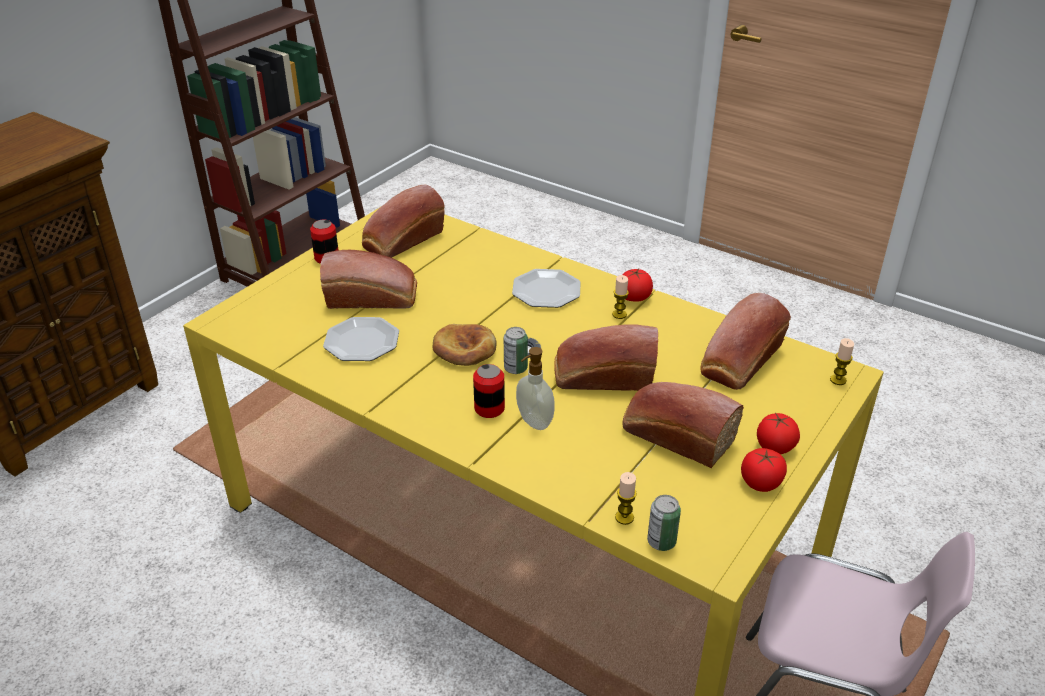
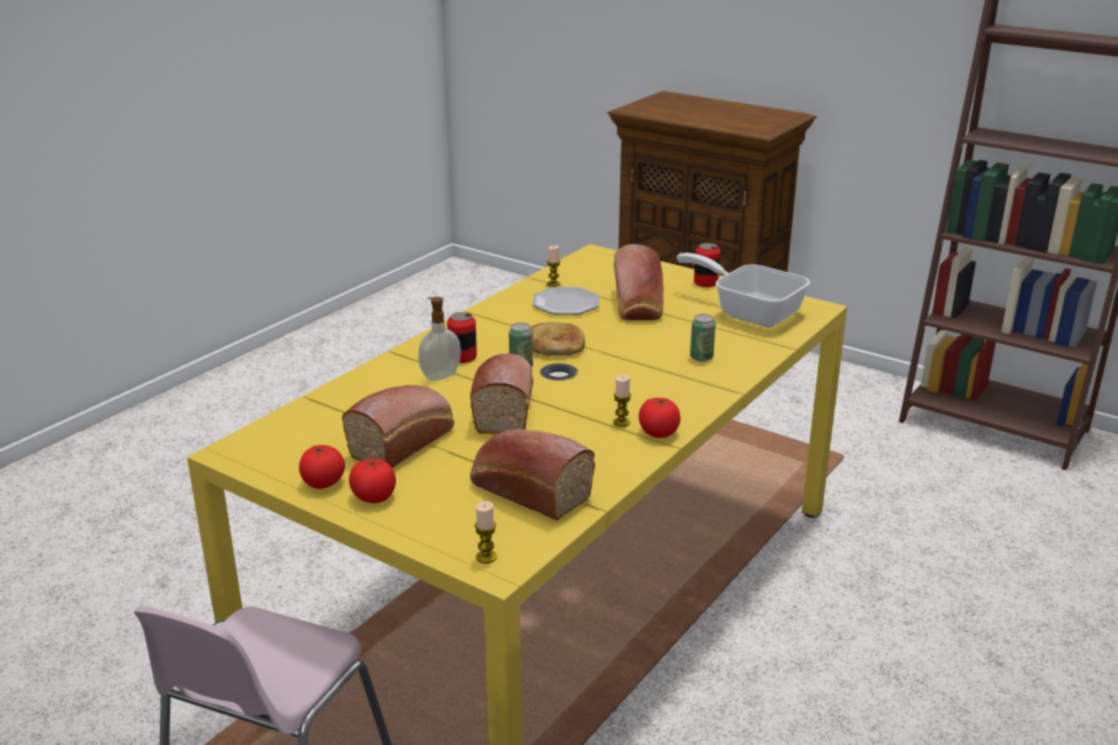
camera: 90 degrees right, 10 degrees down
bread [362,184,445,258] -> frying pan [677,253,810,327]
plate [512,269,581,308] -> none
candle [615,472,637,525] -> candle moved to [547,245,560,287]
can [647,495,681,551] -> can moved to [690,314,716,362]

